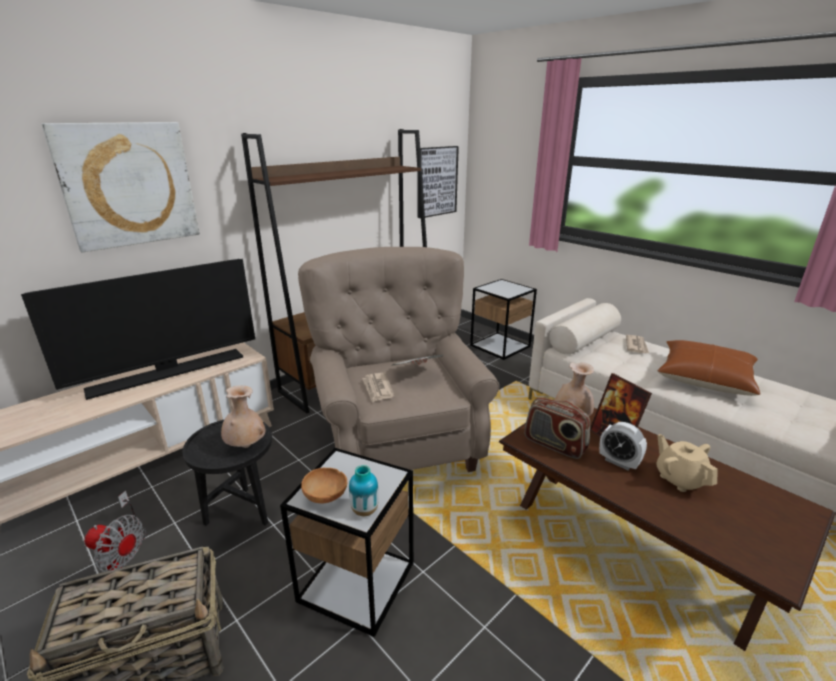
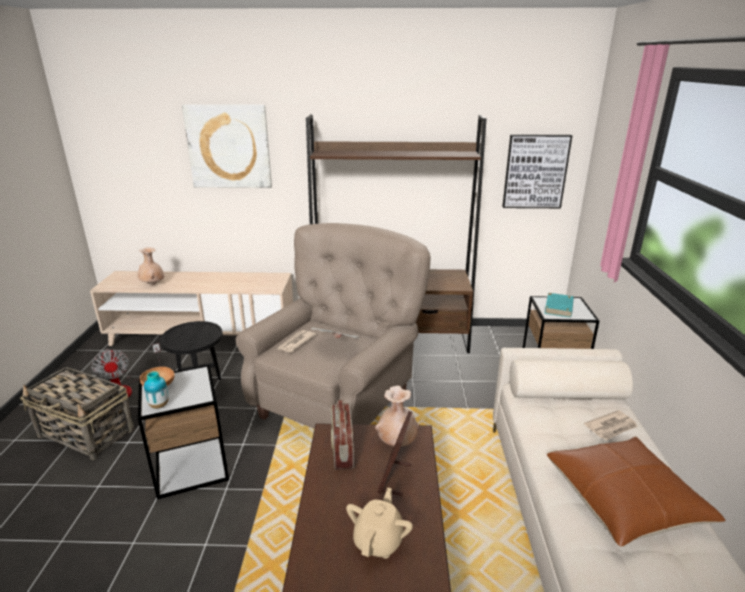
camera: 45 degrees right, 0 degrees up
television [21,259,255,400] -> none
beige vase [221,385,265,448] -> beige vase moved to [138,247,164,286]
alarm clock [599,422,647,470] -> none
none -> turquoise book [544,293,574,318]

